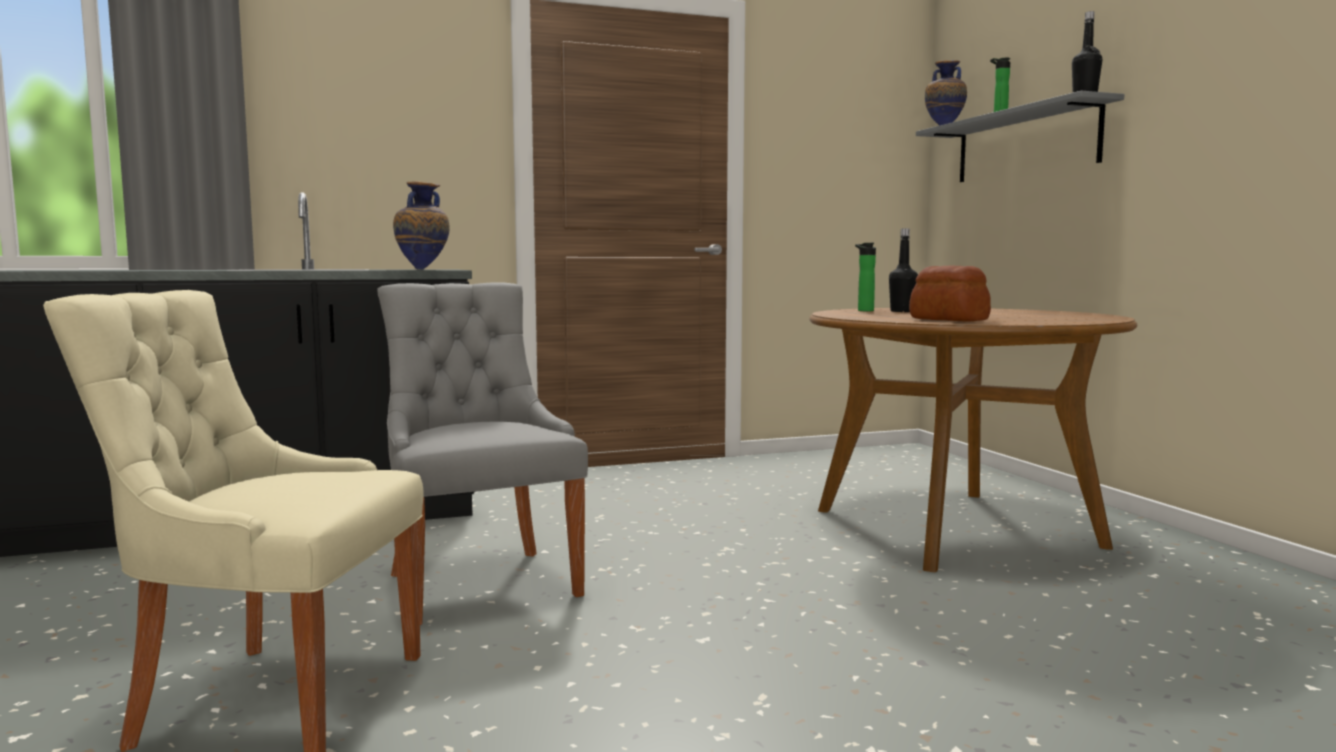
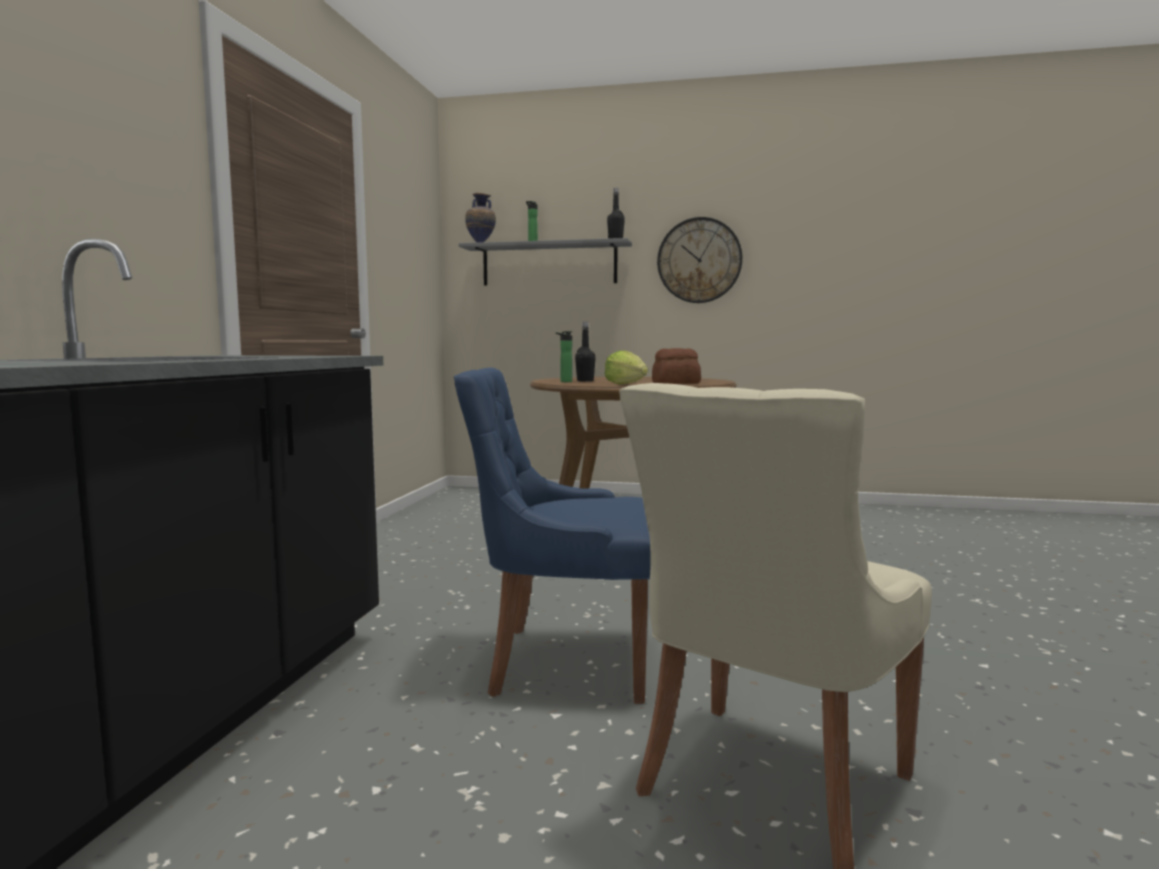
camera: 60 degrees left, 0 degrees up
grey chair [378,282,588,625] -> blue chair [454,368,651,704]
vase [393,181,450,270] -> none
none -> lettuce [605,350,648,384]
none -> wall clock [657,217,742,303]

